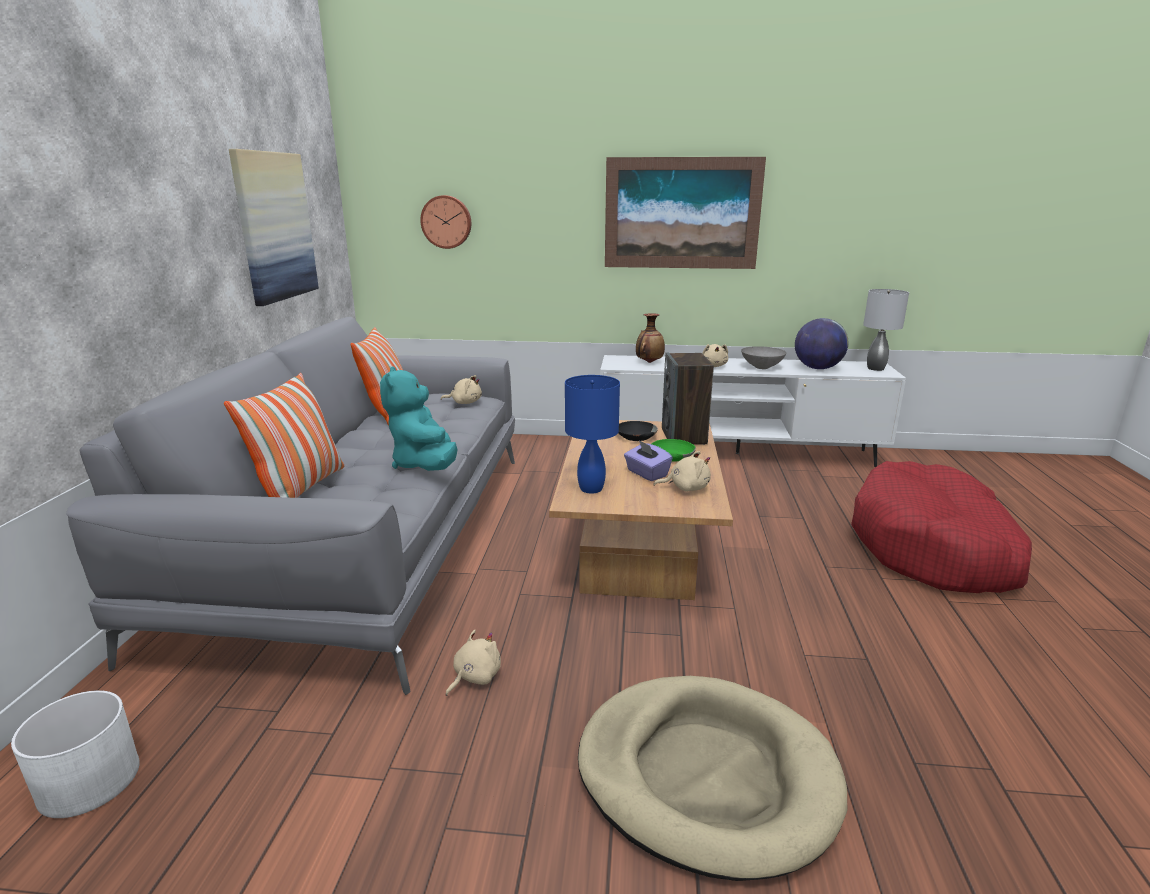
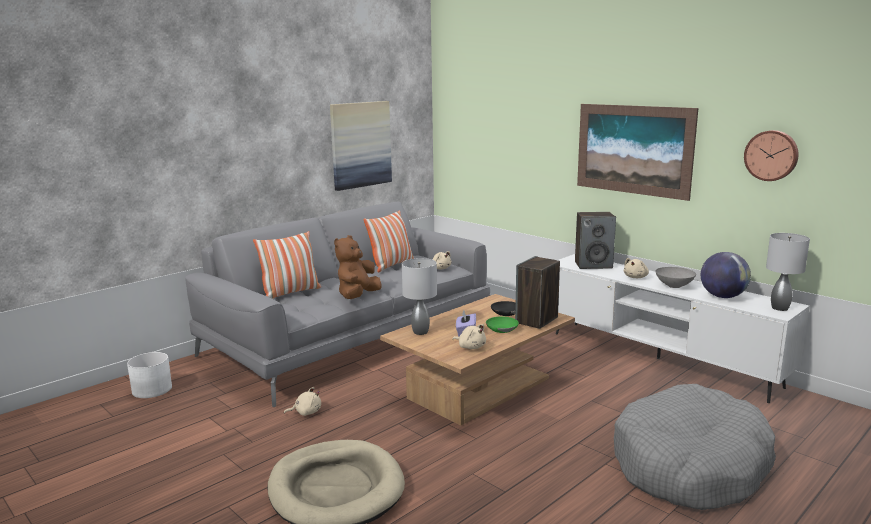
camera: 40 degrees right, 5 degrees down
turquoise plush toy [380,366,458,471] -> brown plush toy [334,235,381,299]
wall clock [420,195,471,249] -> wall clock moved to [744,130,799,181]
blue table lamp [565,375,620,493] -> grey table lamp [402,258,437,335]
vase [636,314,665,363] -> speaker [575,212,616,269]
red dog bed [851,461,1032,593] -> grey dog bed [614,384,776,510]

